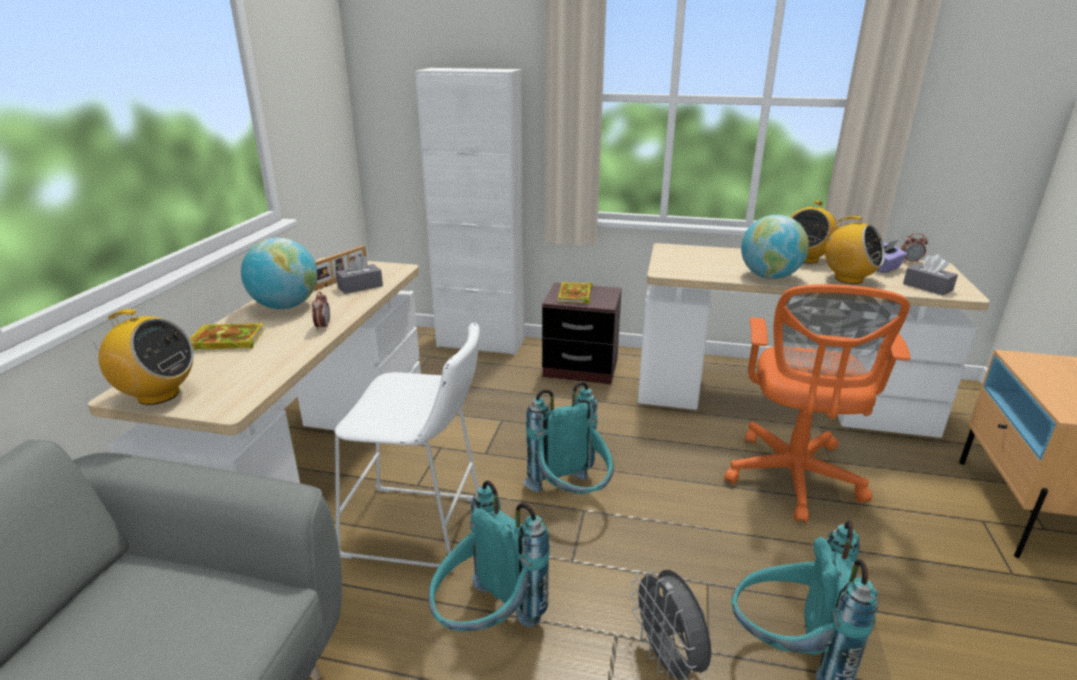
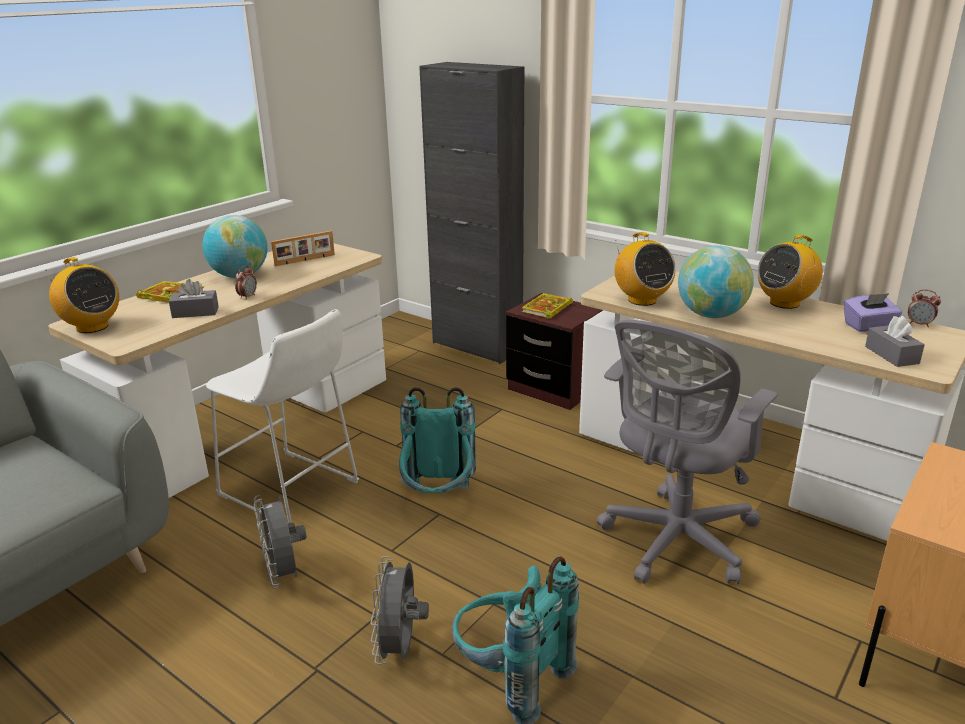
camera: 25 degrees right, 0 degrees up
grey tissue box [336,255,383,294] -> grey tissue box moved to [169,279,219,318]
white cabinet [415,68,524,355] -> black cabinet [419,62,524,364]
turquoise backpack [429,480,550,632] -> grey fan [254,495,307,588]
orange office chair [724,284,910,523] -> grey office chair [597,320,778,584]
radio [825,216,885,284] -> radio moved to [614,232,676,306]

